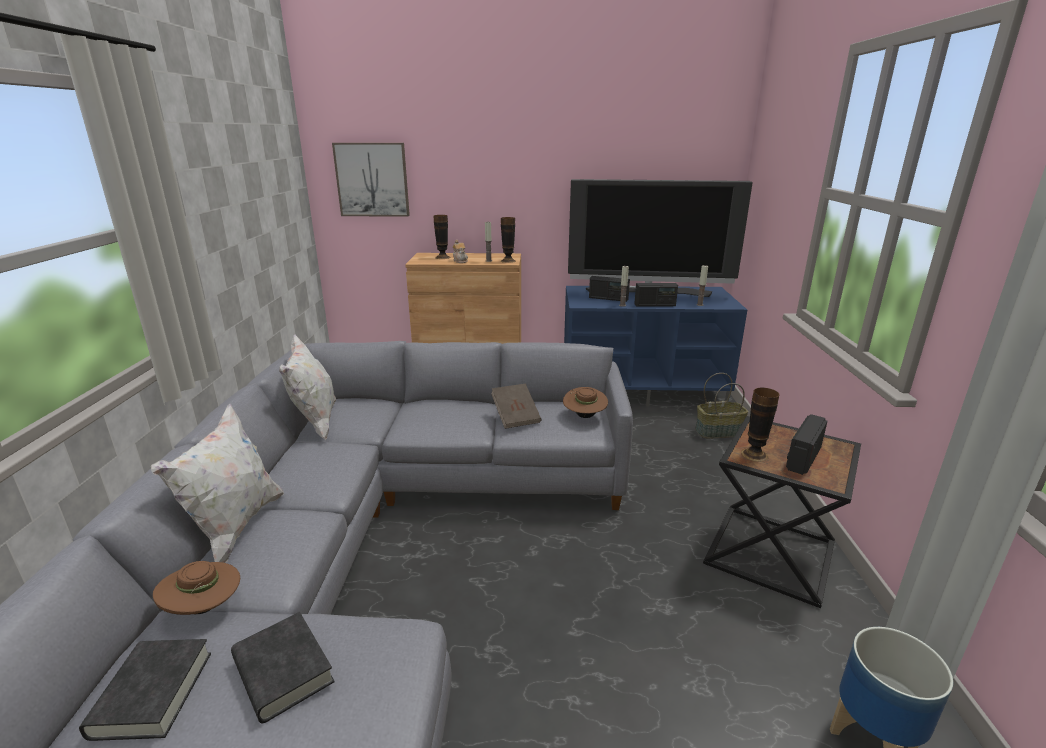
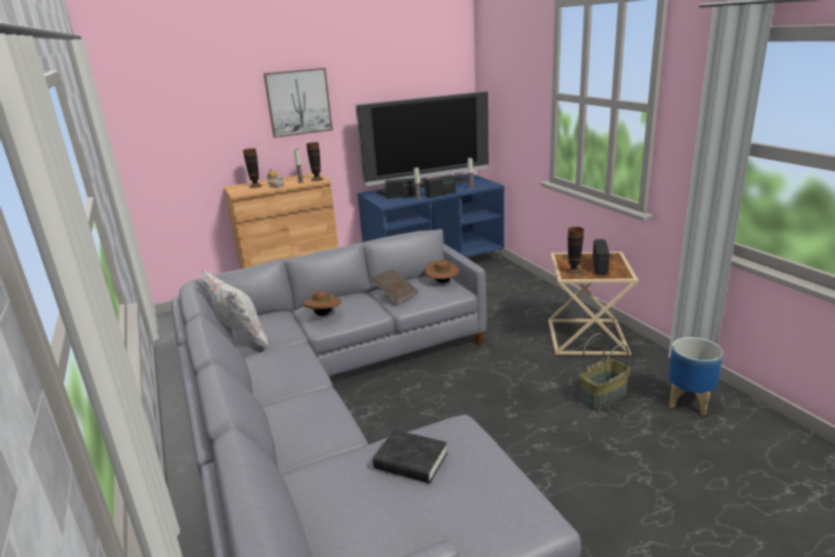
camera: 25 degrees left, 0 degrees up
black book [79,639,211,741] -> none
white pillow [151,404,284,563] -> none
brown hat [153,561,240,615] -> brown hat moved to [303,291,341,316]
picture [332,143,410,217] -> picture moved to [263,68,333,138]
basket [695,373,748,438] -> basket moved to [580,333,630,410]
black side table [703,416,861,608] -> beige side table [548,252,638,356]

